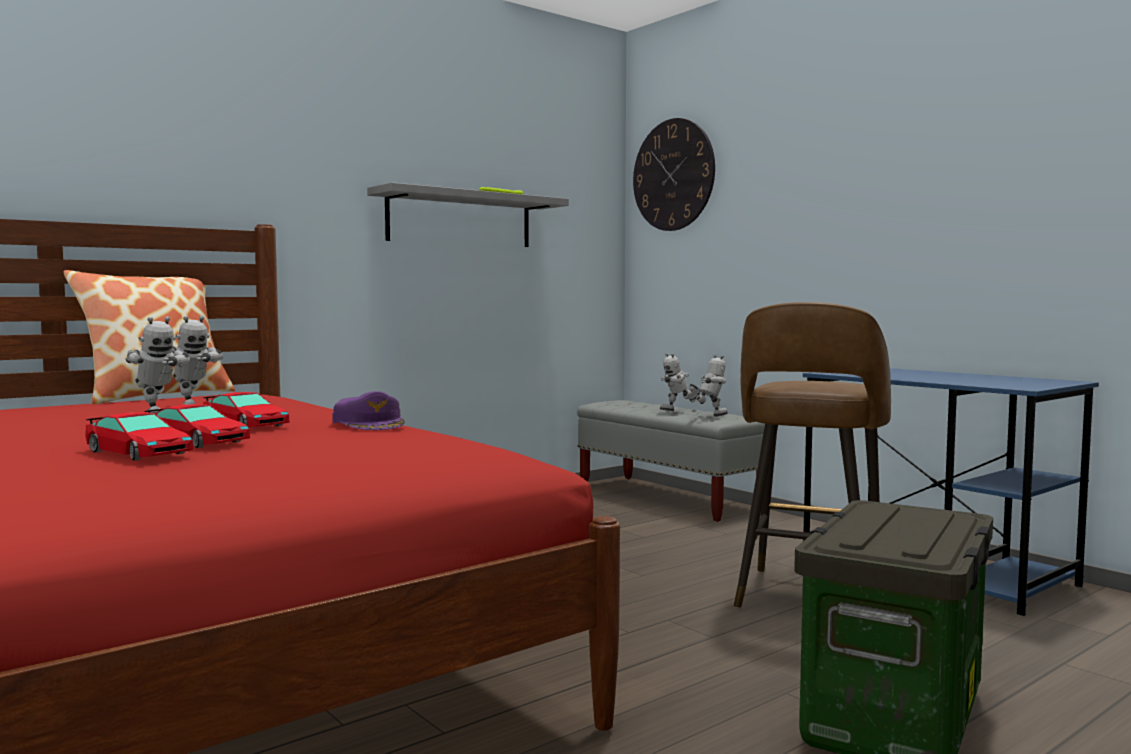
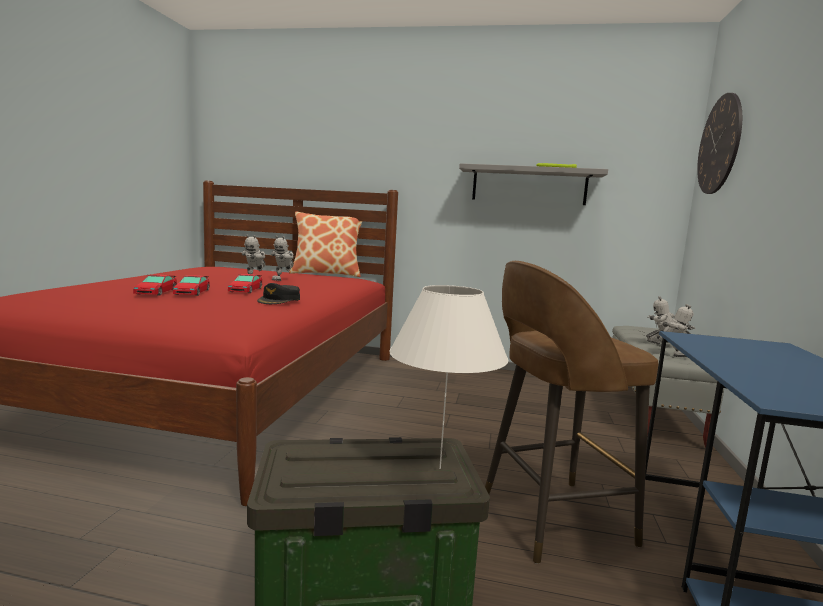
camera: 50 degrees right, 5 degrees up
purple cap [332,391,405,430] -> black cap [257,283,300,304]
none -> white table lamp [389,285,508,469]

